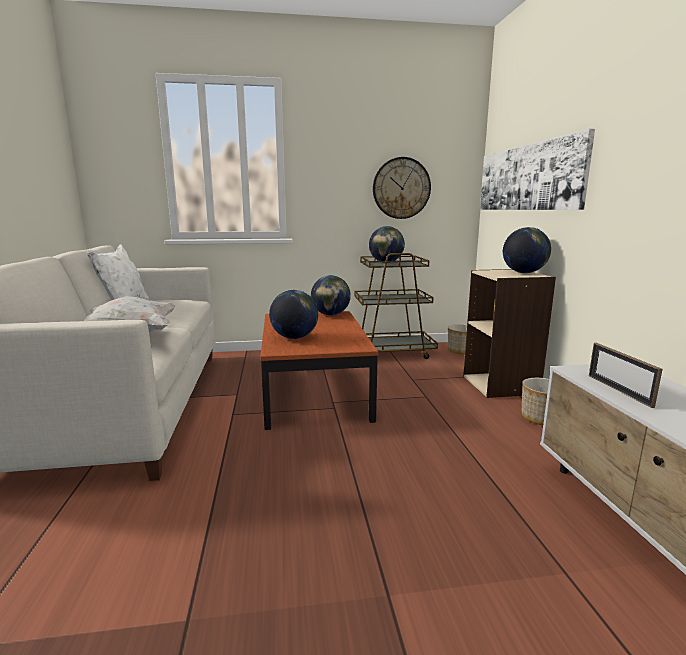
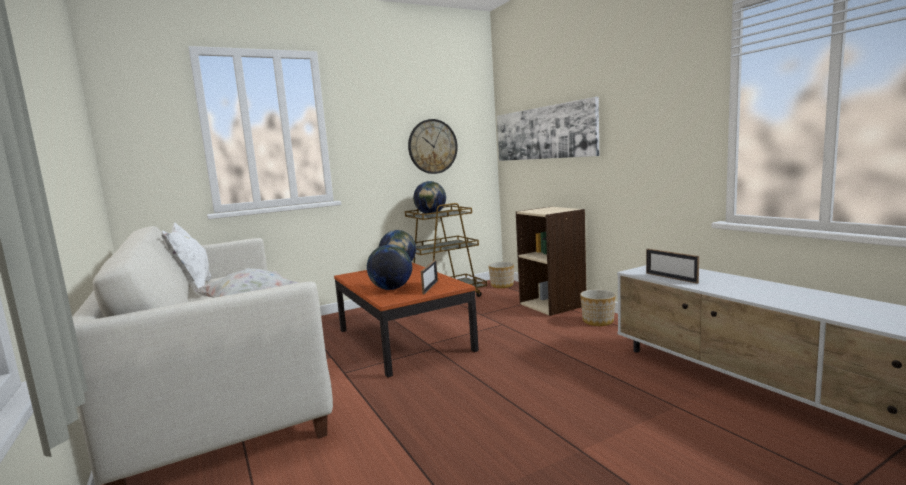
camera: 20 degrees left, 5 degrees down
globe [503,227,551,273] -> none
none -> picture frame [421,260,438,295]

